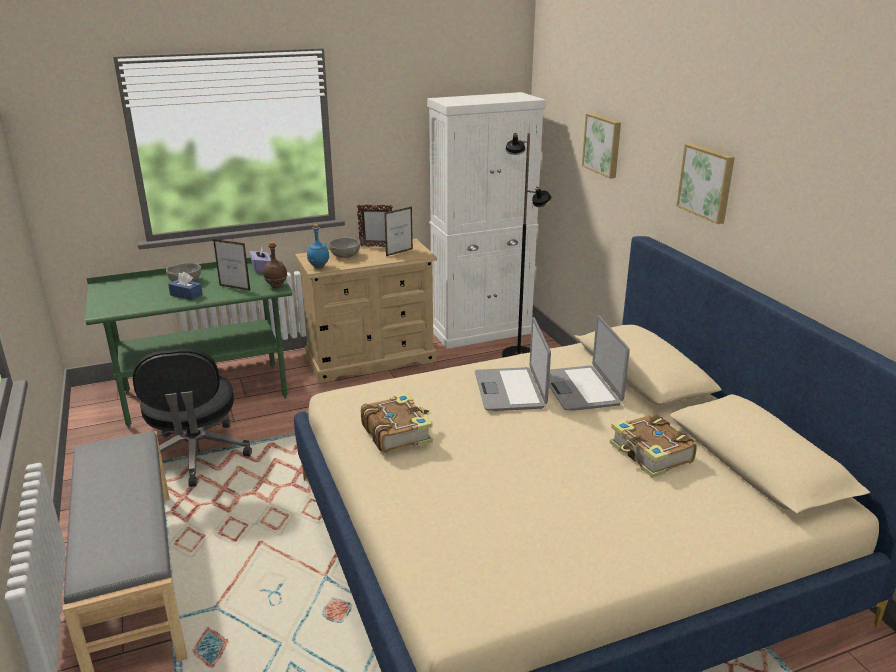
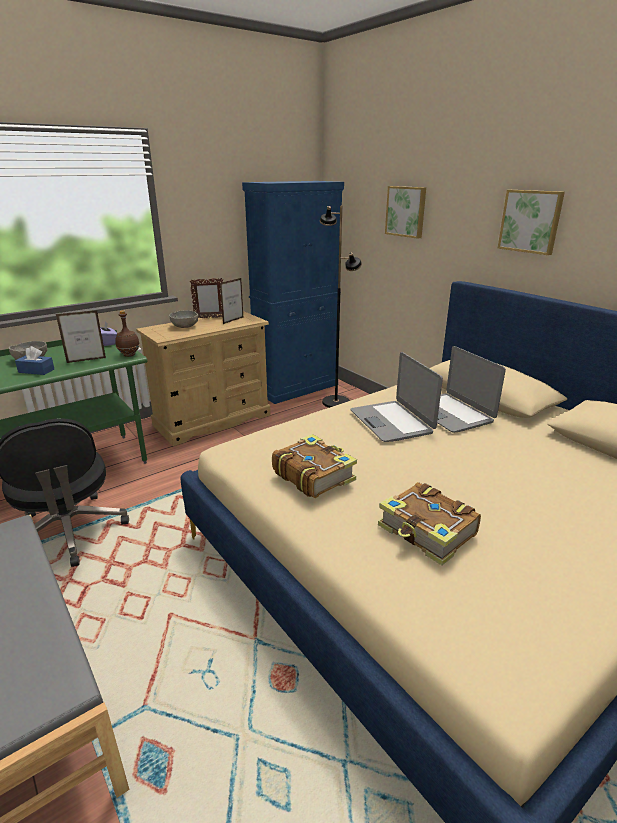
camera: 15 degrees left, 0 degrees up
picture frame [213,239,250,291] -> picture frame turned 150 degrees clockwise [56,310,106,363]
blue bottle [307,224,329,269] -> none
white cabinet [427,92,546,349] -> blue cabinet [242,181,344,404]
book [610,413,697,478] -> book moved to [378,482,481,565]

